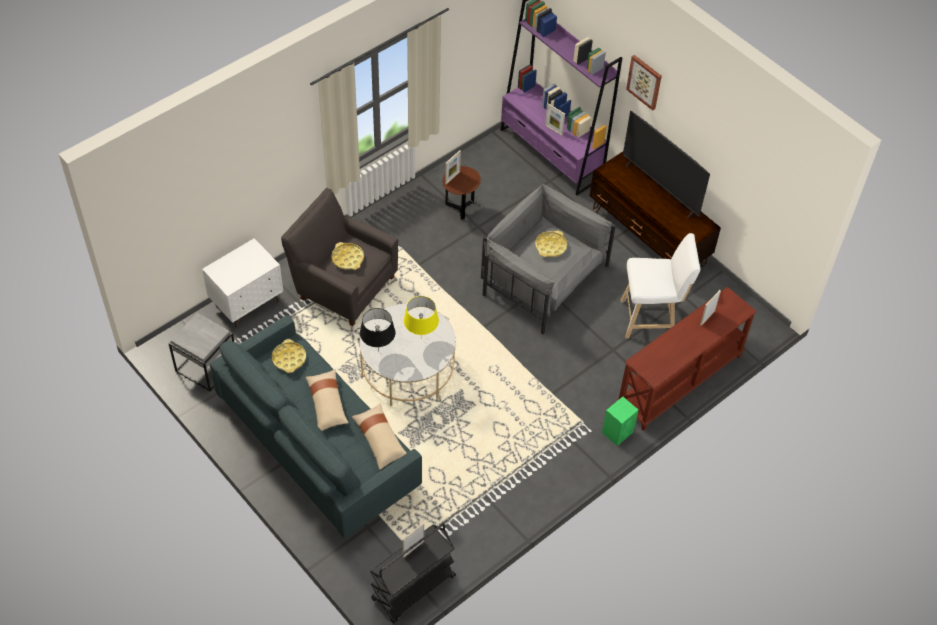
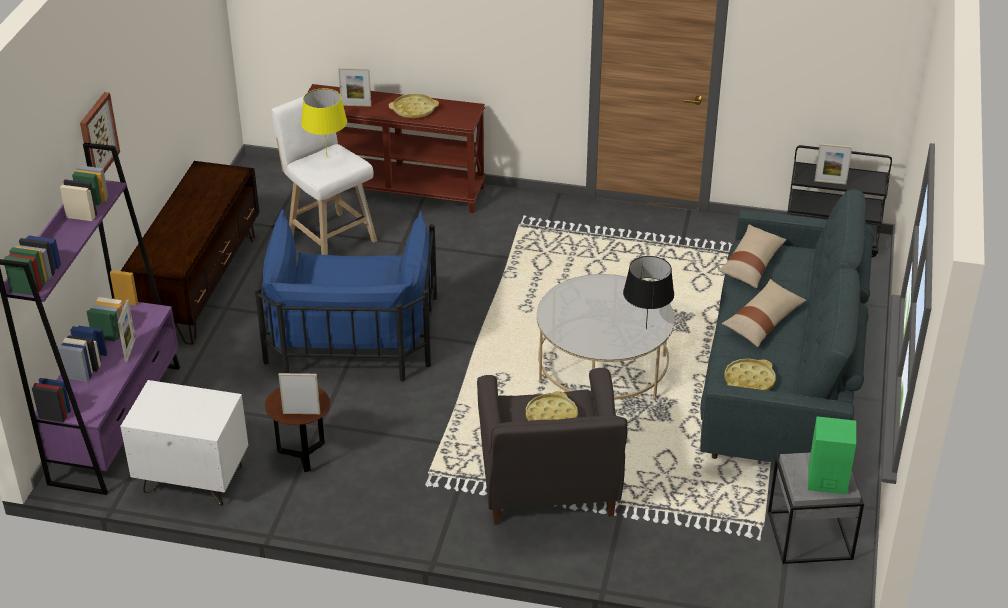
camera: 125 degrees left, 15 degrees down
white nightstand [202,238,283,327] -> white nightstand moved to [120,380,248,506]
yellow table lamp [404,296,439,335] -> yellow table lamp moved to [301,88,347,155]
grey armchair [481,184,616,334] -> blue armchair [255,209,437,382]
yellow tray [535,230,567,257] -> yellow tray moved to [389,93,439,118]
green speaker [602,397,638,446] -> green speaker moved to [808,416,856,495]
television [623,111,710,218] -> none

